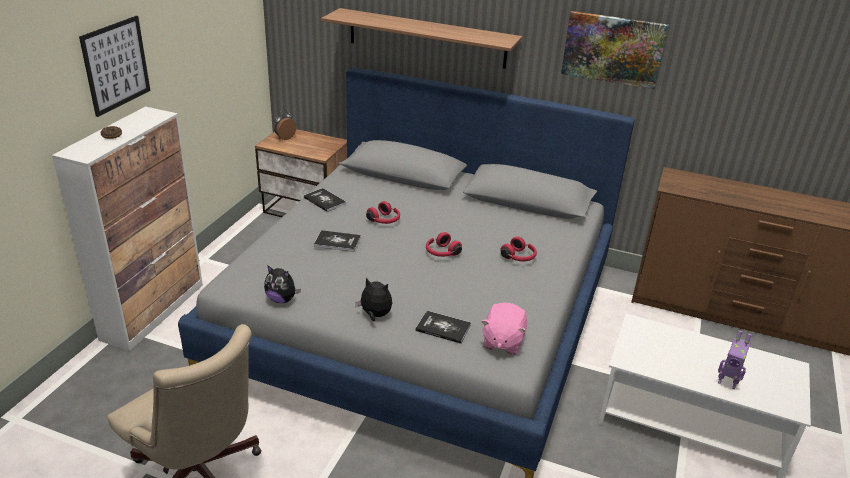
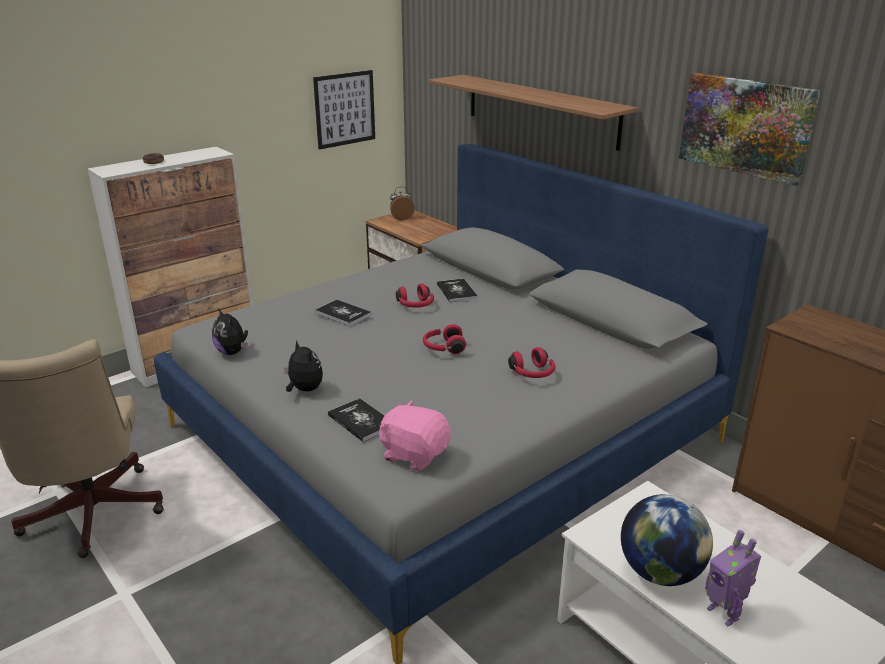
camera: 30 degrees right, 5 degrees down
picture [79,16,150,117] -> picture moved to [313,70,375,150]
book [304,188,346,212] -> book moved to [437,278,478,302]
pink plush toy [481,303,527,354] -> pink plush toy turned 75 degrees clockwise [379,400,451,471]
none -> globe [621,494,713,586]

